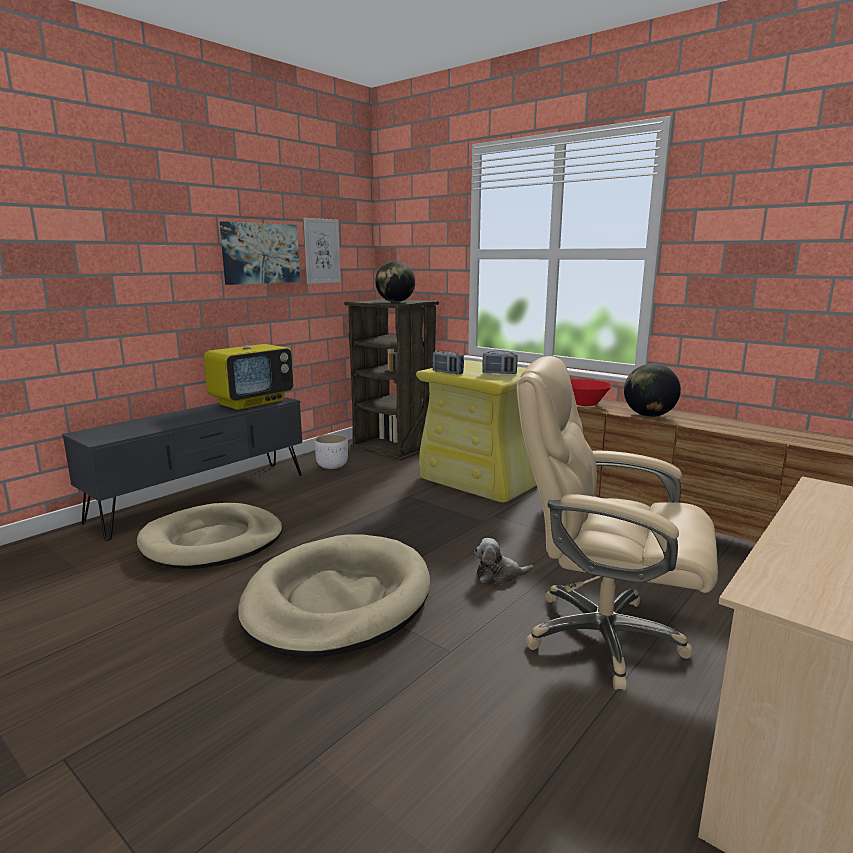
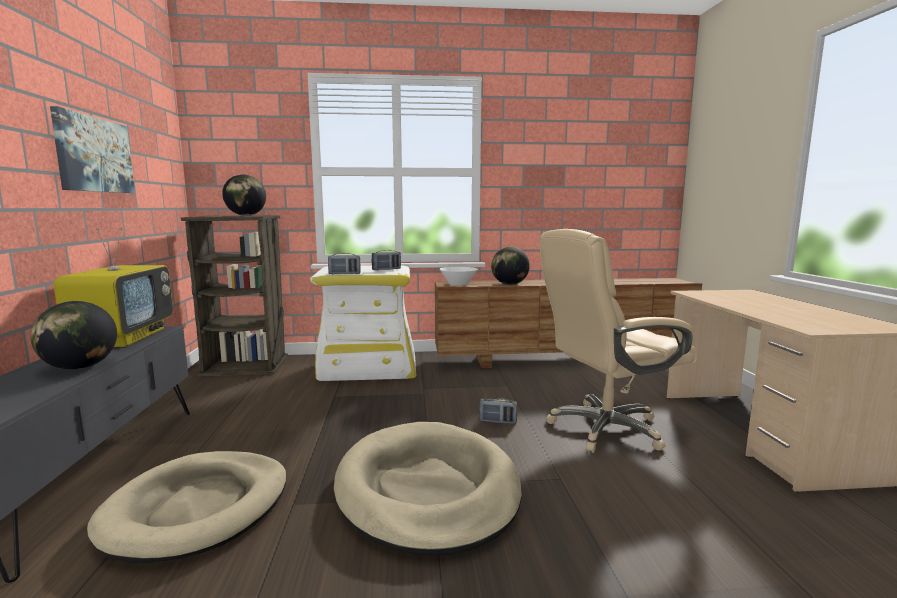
camera: 45 degrees left, 5 degrees down
picture [303,218,341,284] -> none
white planter [314,434,348,469] -> none
yellow nightstand [416,360,537,502] -> white nightstand [310,265,416,381]
plush toy [474,538,534,585] -> radio [479,398,517,424]
red bowl [571,379,612,406] -> white bowl [440,267,478,286]
none -> globe [31,301,117,370]

